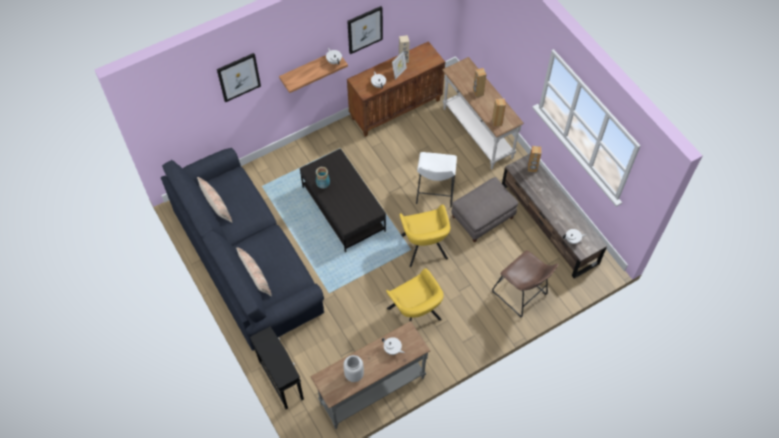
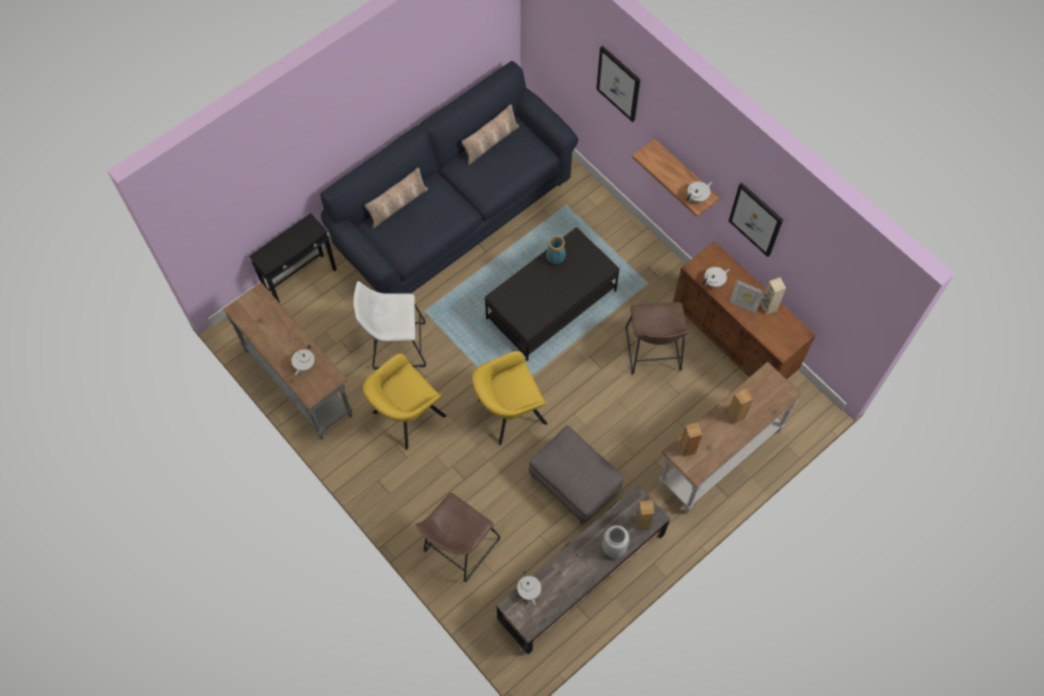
camera: 80 degrees right, 5 degrees up
grey vase [344,355,364,382] -> grey vase moved to [602,525,629,558]
white stool [416,152,457,208] -> white stool moved to [353,281,426,369]
none -> brown stool [626,302,689,375]

